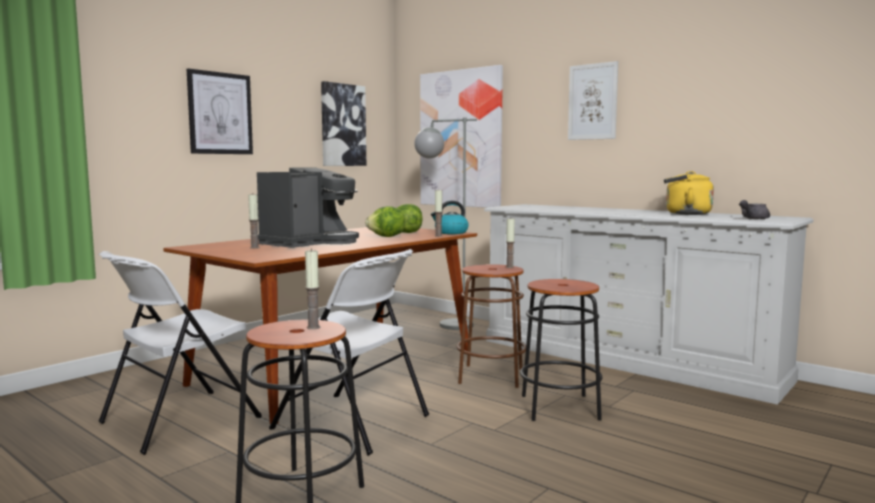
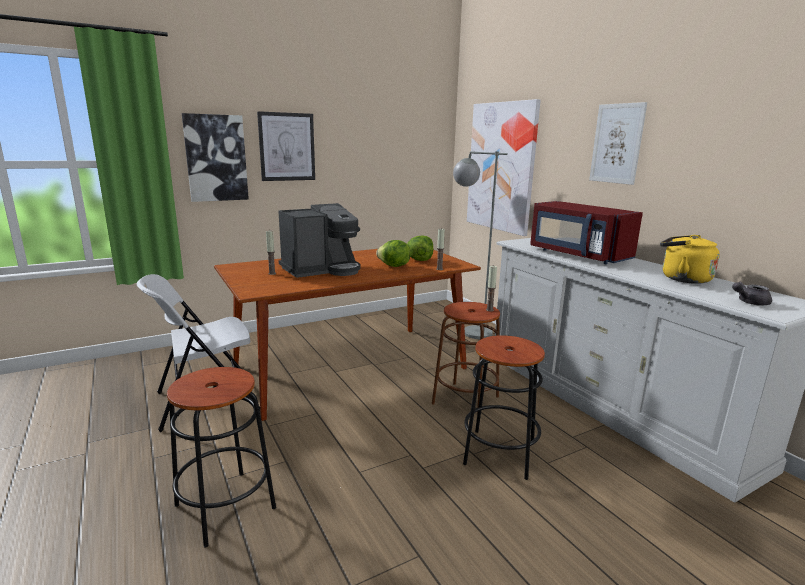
camera: 20 degrees right, 10 degrees up
white chair [269,249,429,456] -> none
candle [305,248,320,329] -> none
picture [321,81,366,166] -> picture moved to [181,113,249,202]
kettle [431,201,469,234] -> none
none -> red microwave [530,201,643,264]

